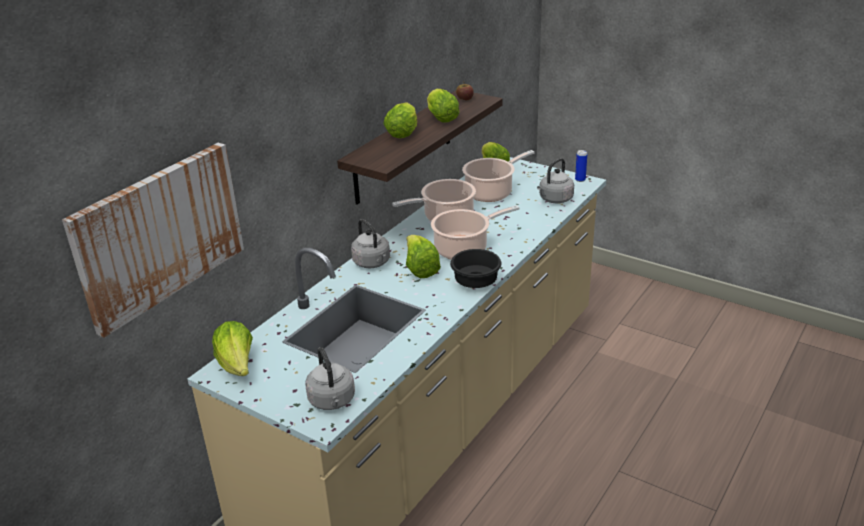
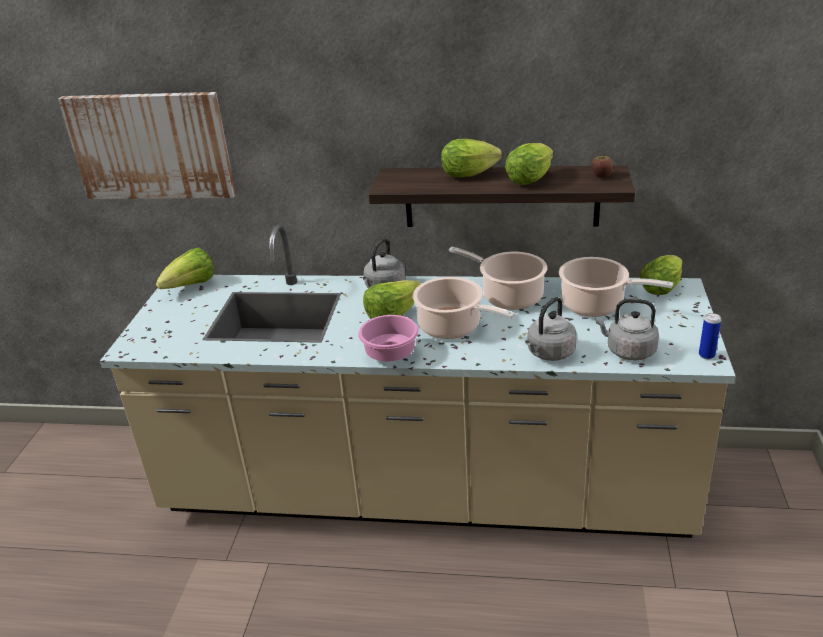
camera: 65 degrees right, 0 degrees up
grey kettle [305,347,355,410] -> grey kettle moved to [525,297,577,361]
black bowl [450,249,502,288] -> pink bowl [358,315,419,361]

